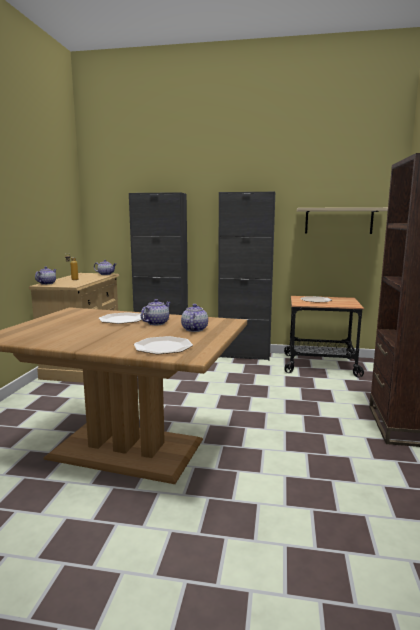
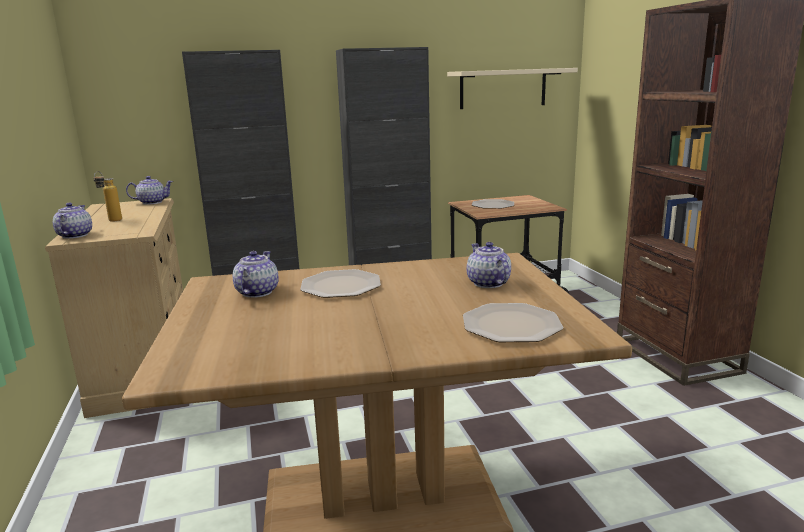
camera: 25 degrees left, 5 degrees up
teapot [141,299,171,325] -> teapot moved to [233,251,279,298]

